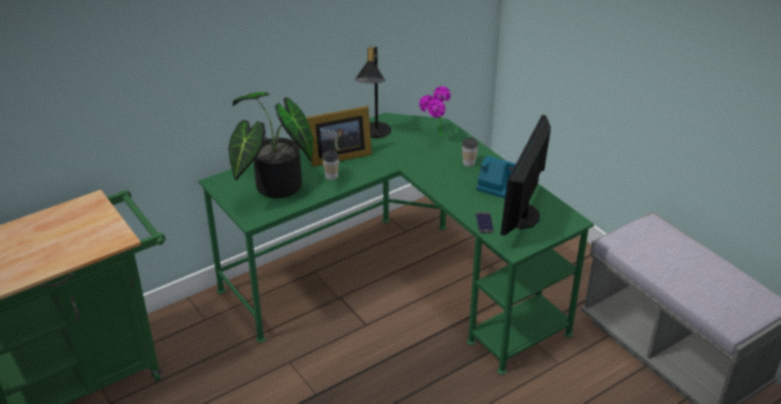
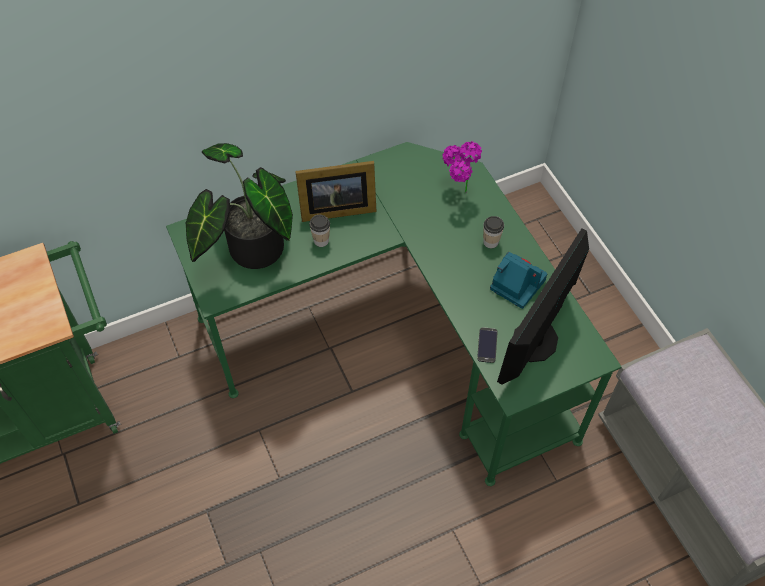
camera: 10 degrees right, 20 degrees up
black table lamp [355,45,391,138] -> none

